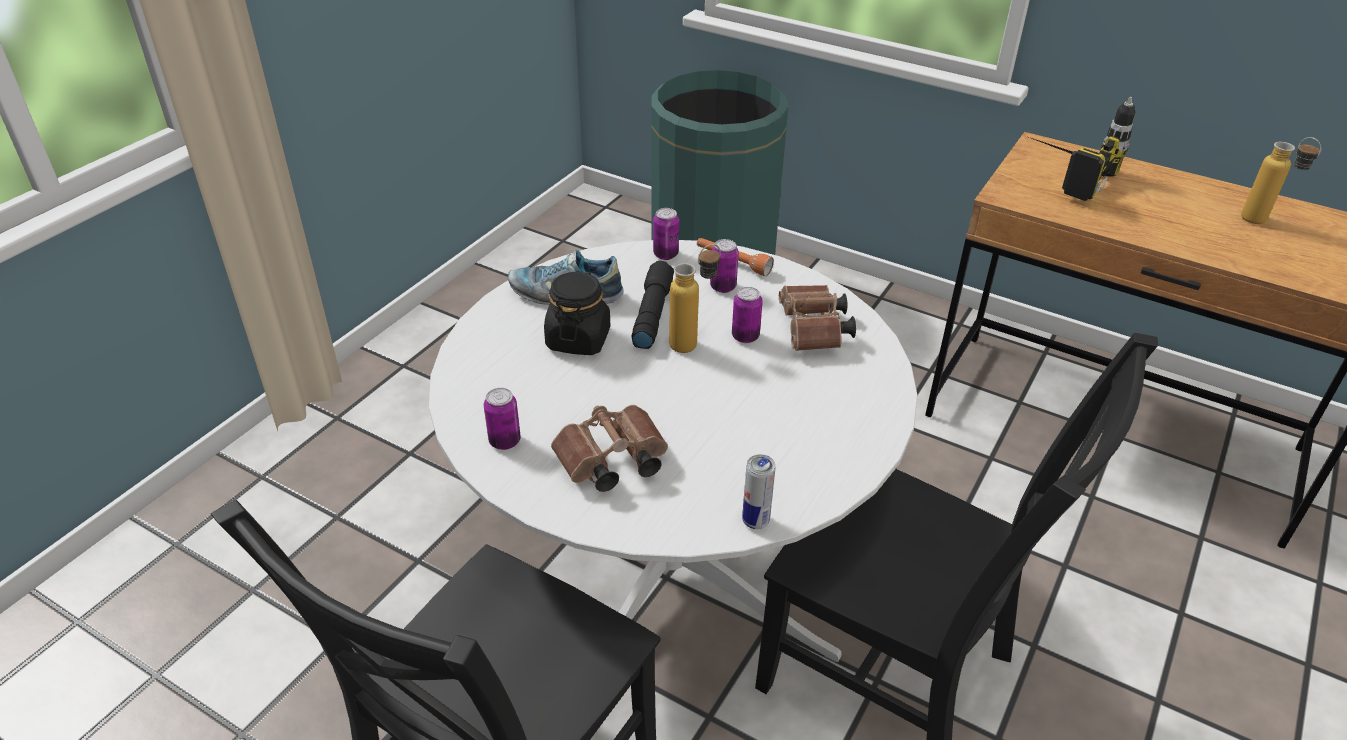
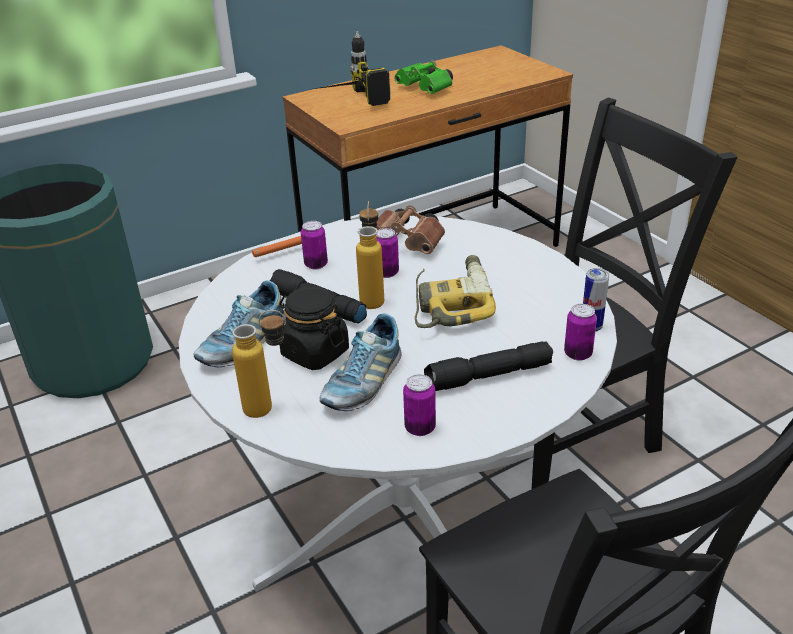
camera: 60 degrees left, 5 degrees down
brown binoculars [551,405,668,492] -> black flashlight [424,341,553,391]
can [653,208,679,260] -> can moved to [564,304,597,361]
bottle [1241,137,1321,224] -> bottle moved to [232,310,286,418]
none -> shoe [320,314,402,411]
none -> green binoculars [394,60,453,94]
none -> power drill [415,255,496,328]

